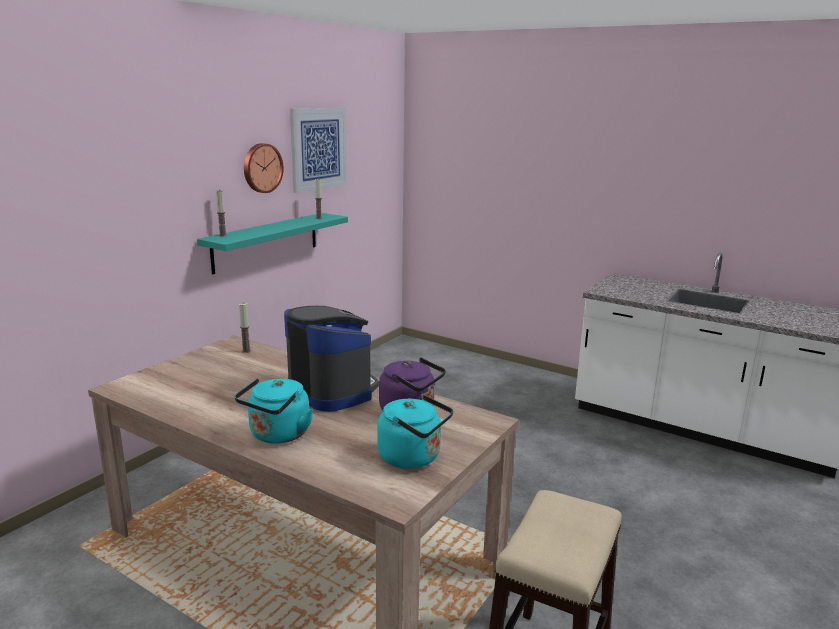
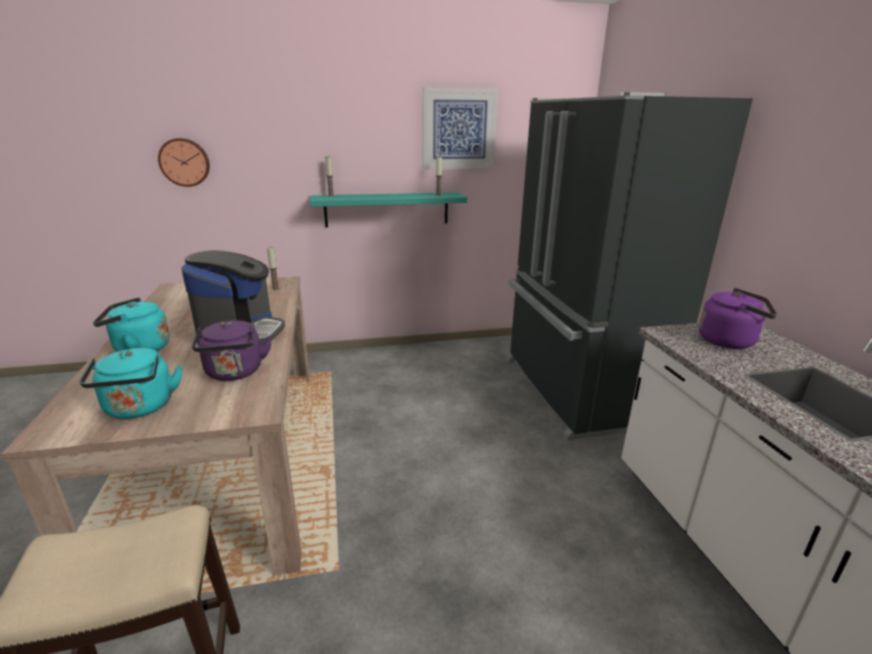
camera: 45 degrees right, 5 degrees up
wall clock [244,143,283,193] -> wall clock moved to [158,138,210,187]
none -> black fridge [507,92,753,440]
none -> purple kettle [699,288,777,349]

